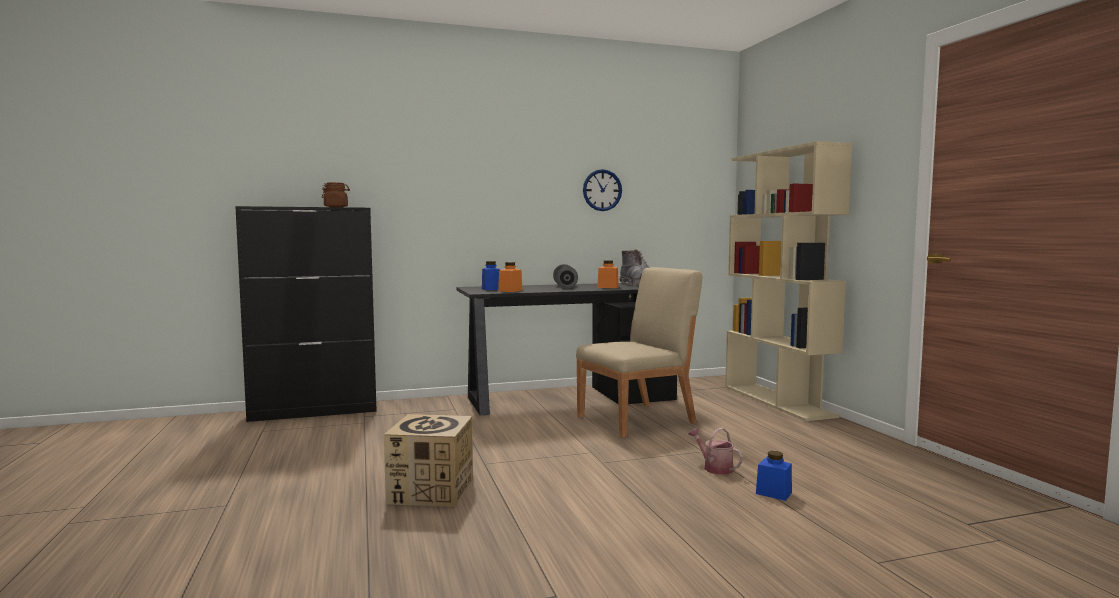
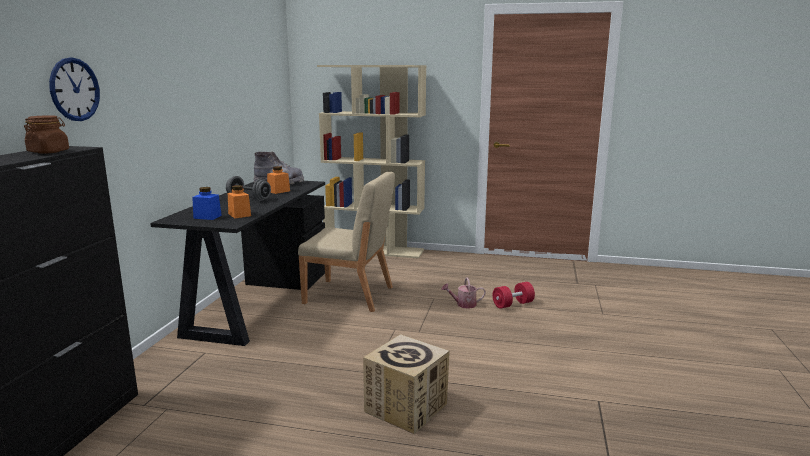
camera: 60 degrees left, 10 degrees up
beige chair [576,267,702,438] -> beige chair turned 105 degrees clockwise [298,172,395,312]
wall clock [583,169,622,211] -> wall clock moved to [49,57,100,121]
blue jar [756,451,792,501] -> red dumbbell [493,282,535,309]

